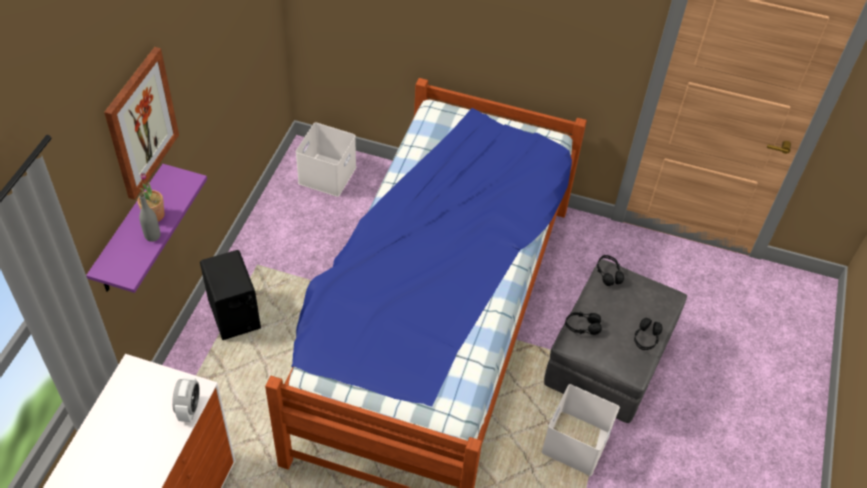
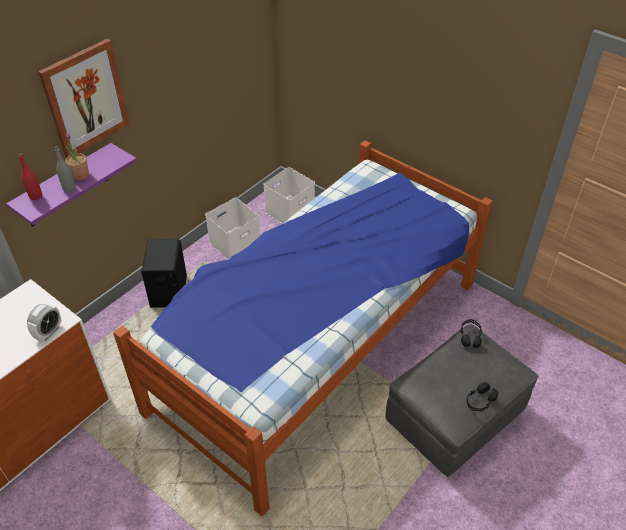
camera: 25 degrees right, 5 degrees down
white storage box [542,384,620,477] -> white storage box moved to [205,198,260,260]
black headphones [565,312,602,335] -> none
none -> red bottle [19,153,42,200]

